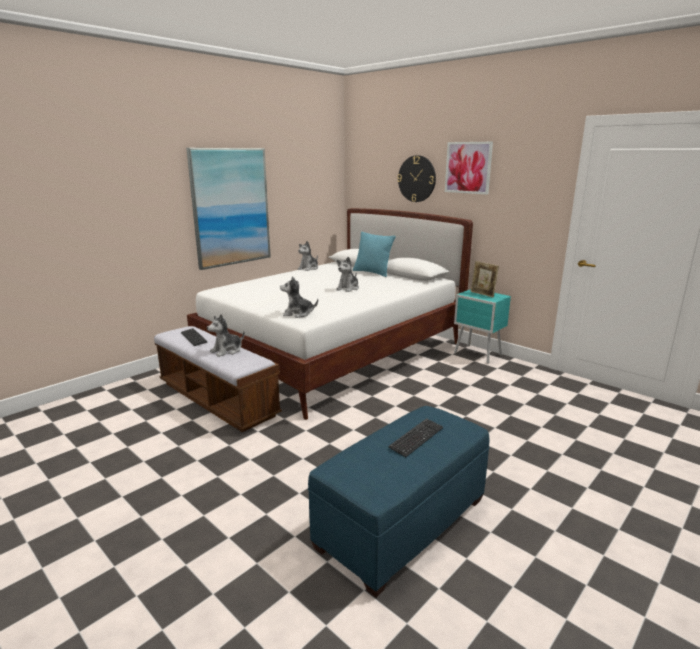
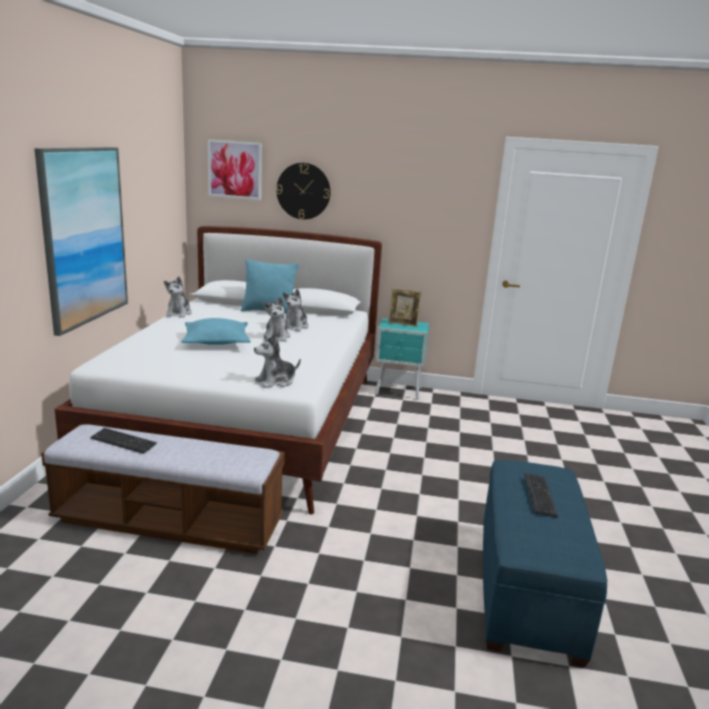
camera: 35 degrees left, 0 degrees up
plush toy [207,314,245,357] -> plush toy moved to [283,289,308,331]
picture [445,142,493,195] -> picture moved to [207,139,262,200]
none -> turquoise pillow [181,318,251,345]

